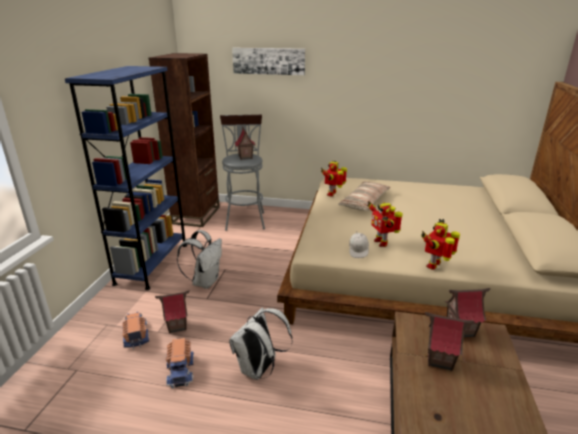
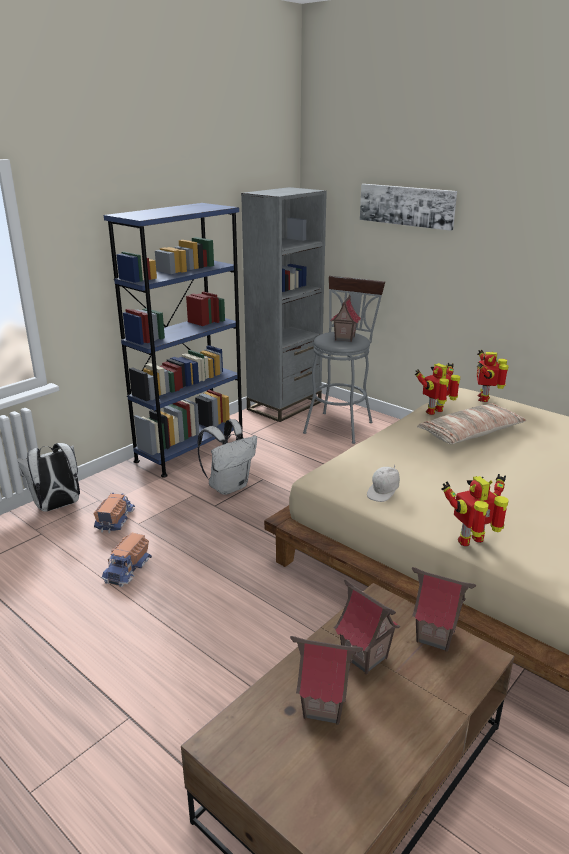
camera: 30 degrees right, 0 degrees up
brown bookcase [149,53,220,227] -> grey bookcase [241,187,327,422]
toy house [155,290,190,333] -> toy house moved to [290,636,363,725]
white backpack [229,307,293,380] -> white backpack moved to [17,443,80,512]
toy robot [367,201,403,247] -> toy robot moved to [476,350,508,402]

